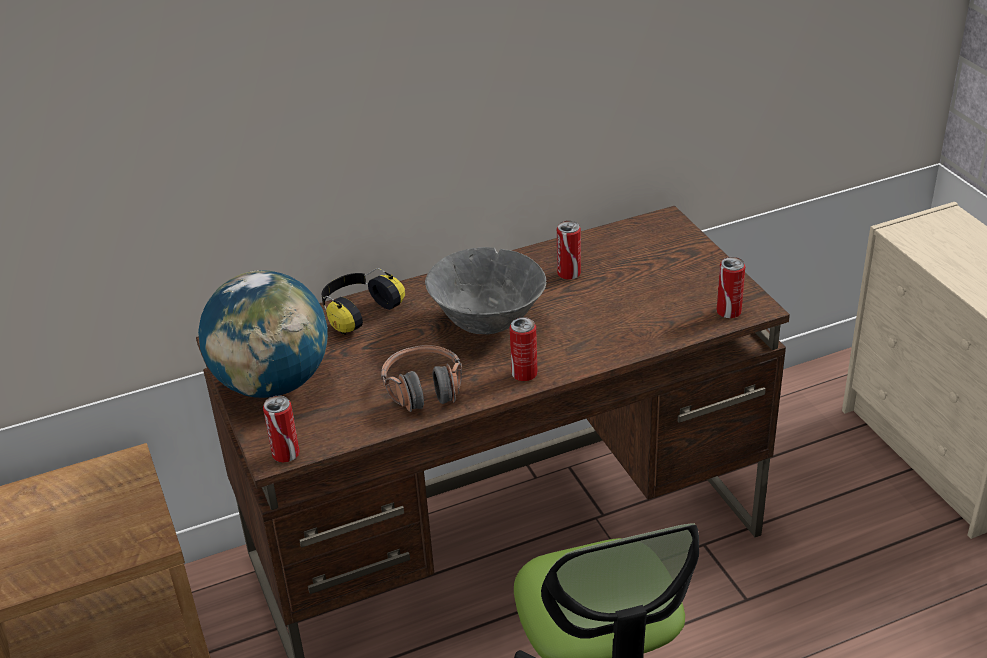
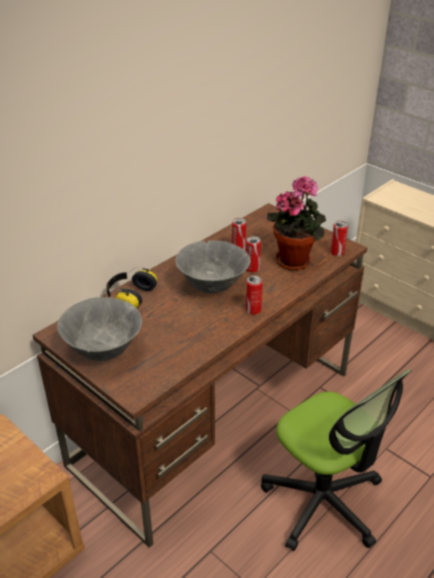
camera: 25 degrees left, 0 degrees up
globe [198,270,328,398] -> grey bowl [57,297,142,361]
can [263,396,300,462] -> can moved to [246,236,261,272]
headphones [381,345,462,412] -> none
none -> potted plant [266,176,326,270]

